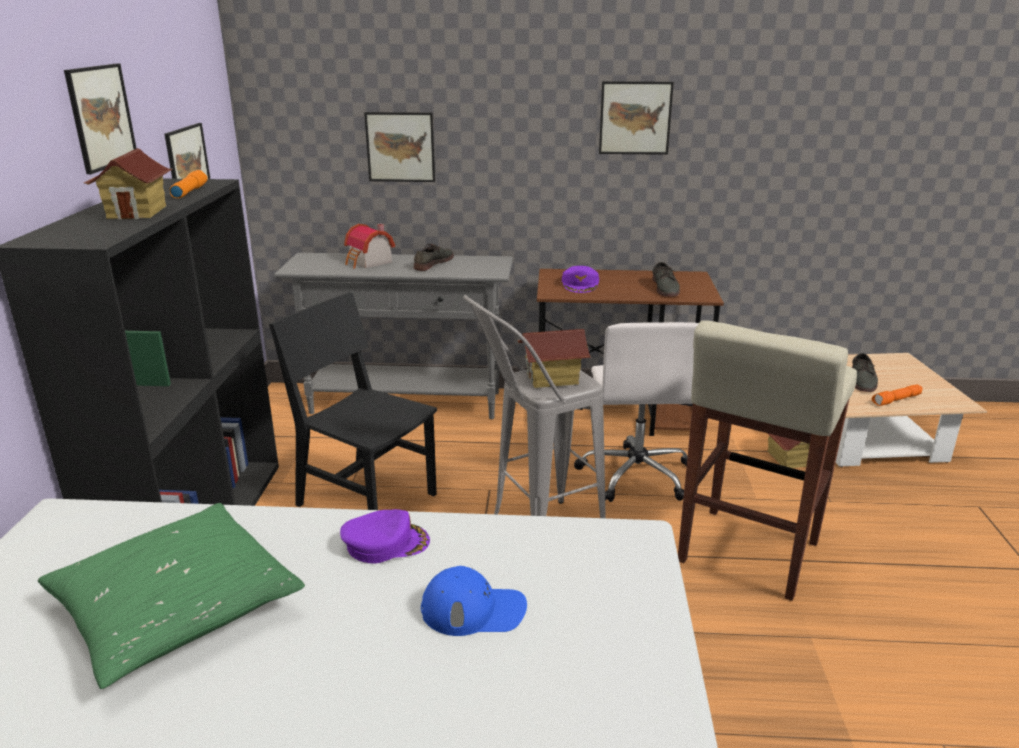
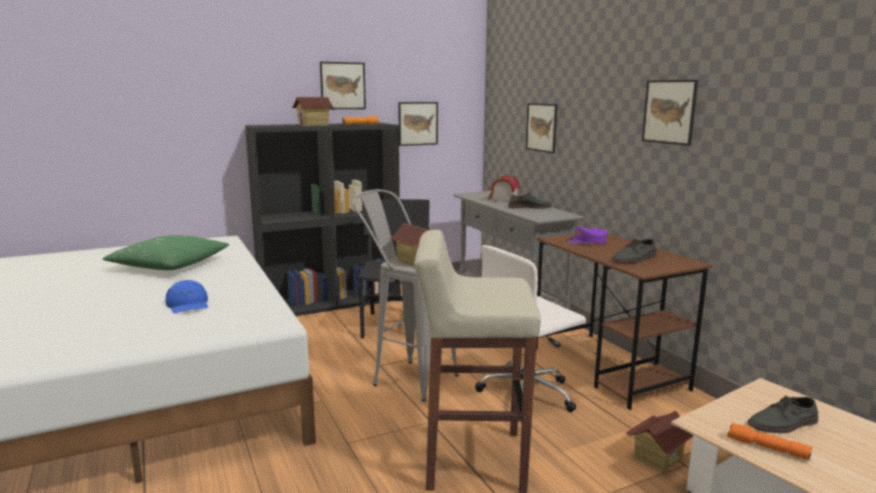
camera: 60 degrees right, 10 degrees down
purple cap [340,509,430,564] -> none

